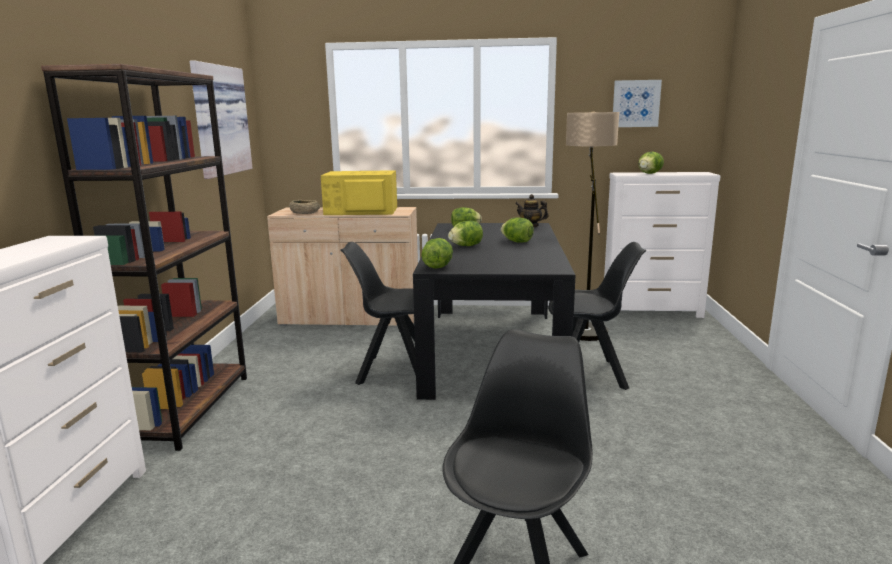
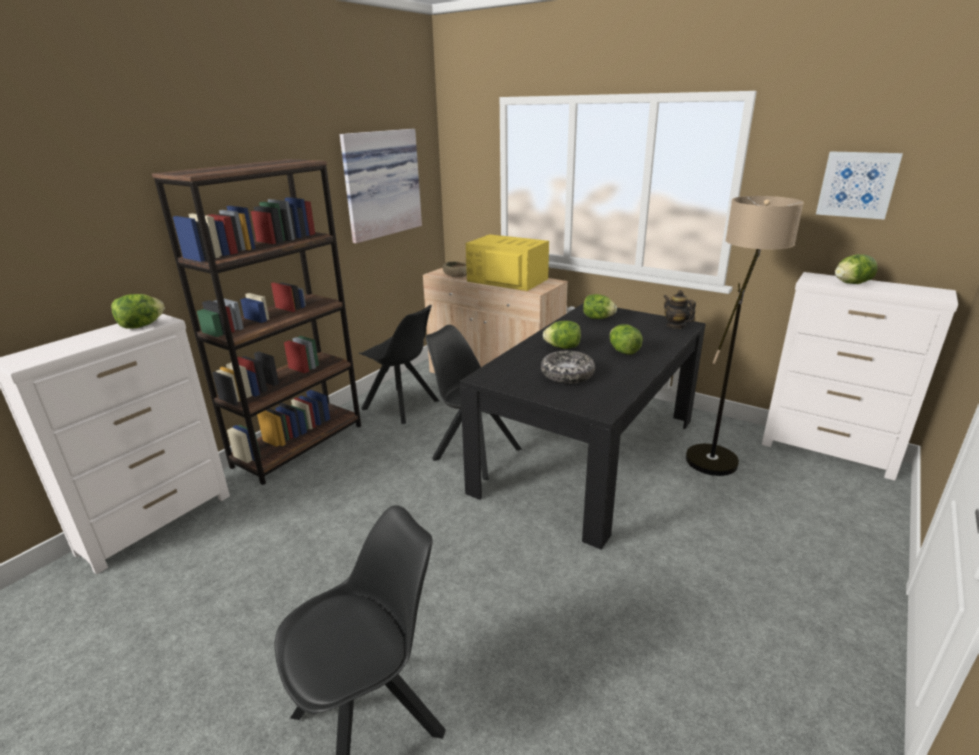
camera: 30 degrees right, 10 degrees up
lettuce [421,238,453,268] -> lettuce moved to [111,294,165,329]
black chair [549,242,646,390] -> black chair moved to [359,305,439,424]
none -> bowl [541,351,595,384]

